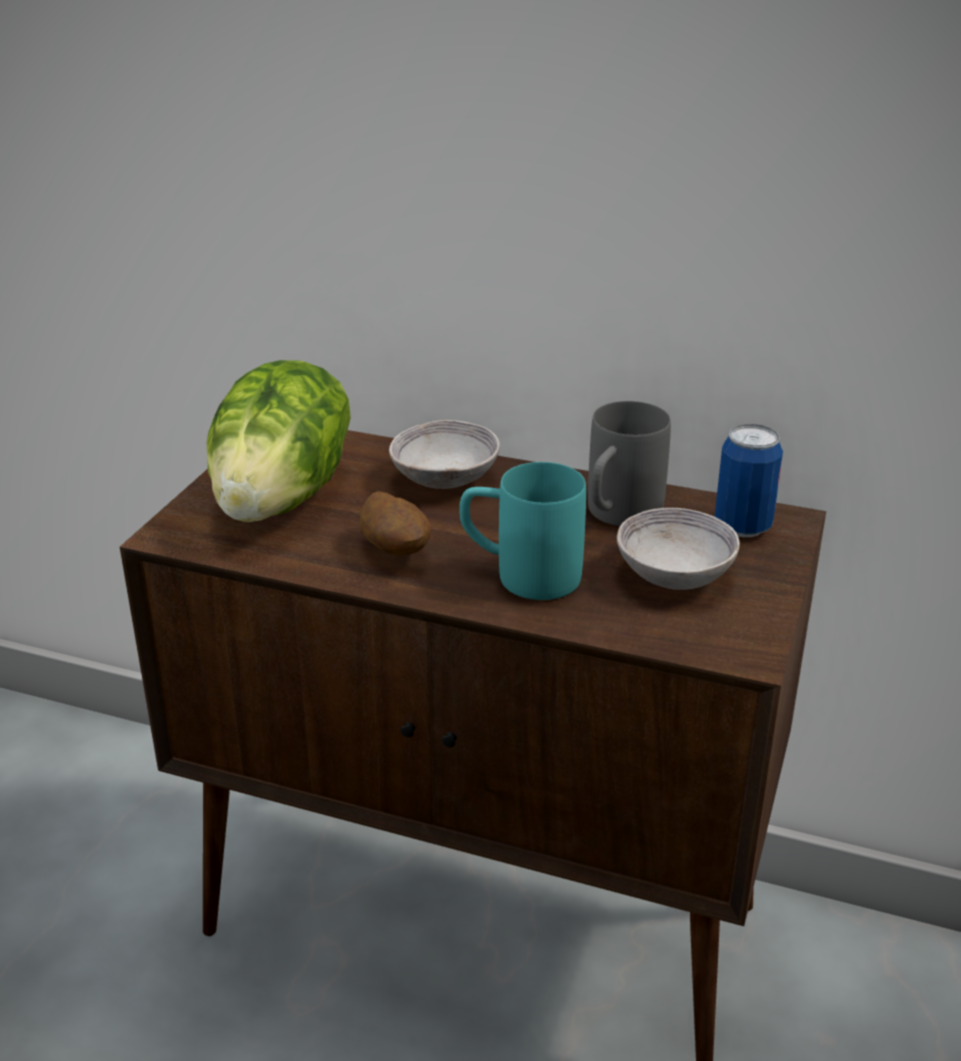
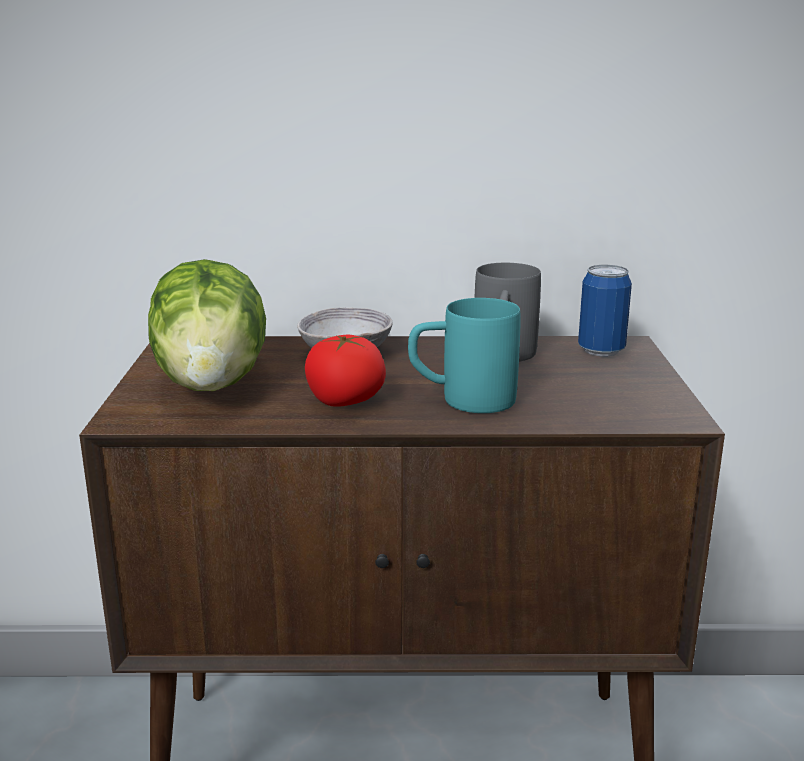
camera: 20 degrees left, 10 degrees down
potato [360,491,431,556] -> tomato [305,335,386,407]
grey bowl [617,508,740,590] -> none

